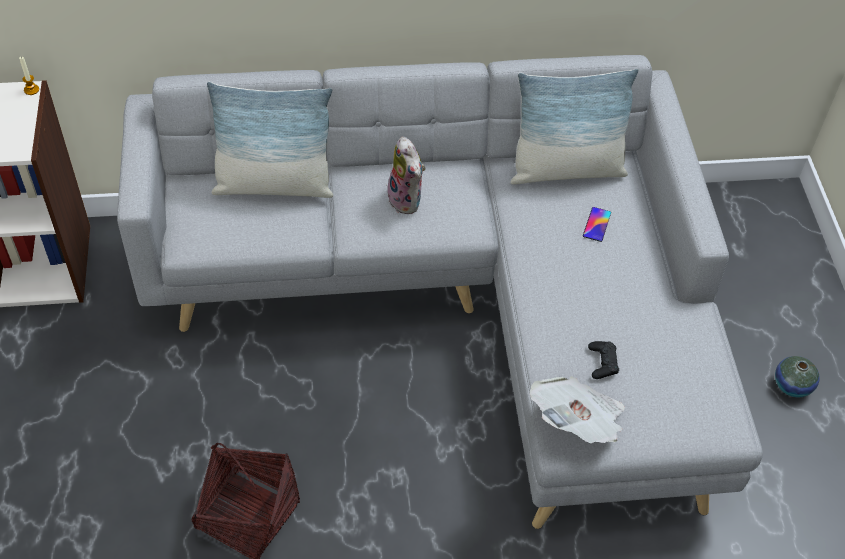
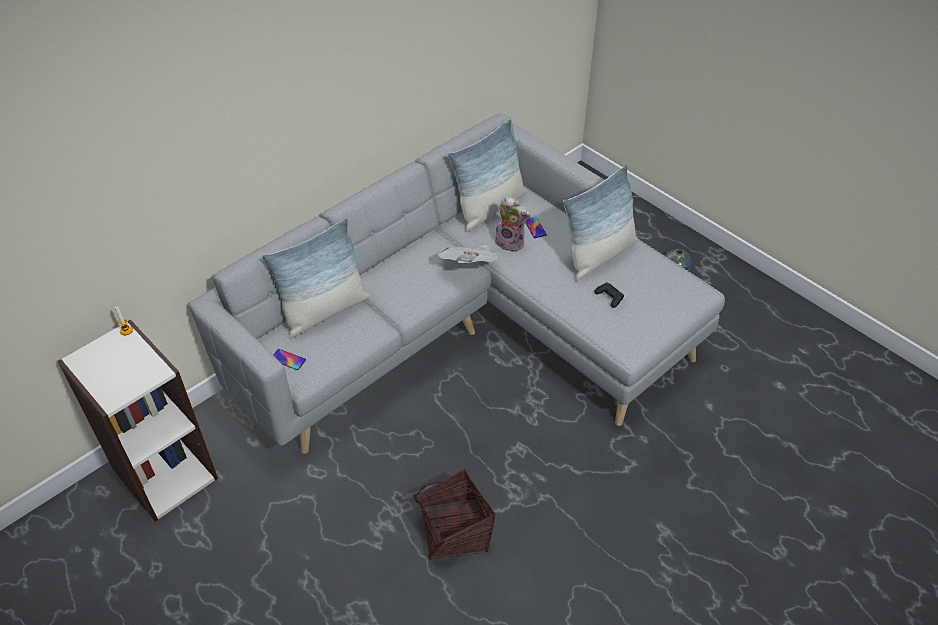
camera: 35 degrees left, 5 degrees down
plush toy [387,137,425,214] -> plush toy moved to [495,196,531,252]
newspaper [530,376,625,443] -> newspaper moved to [437,245,500,263]
none -> phone [273,349,306,370]
none -> pillow [563,165,638,281]

